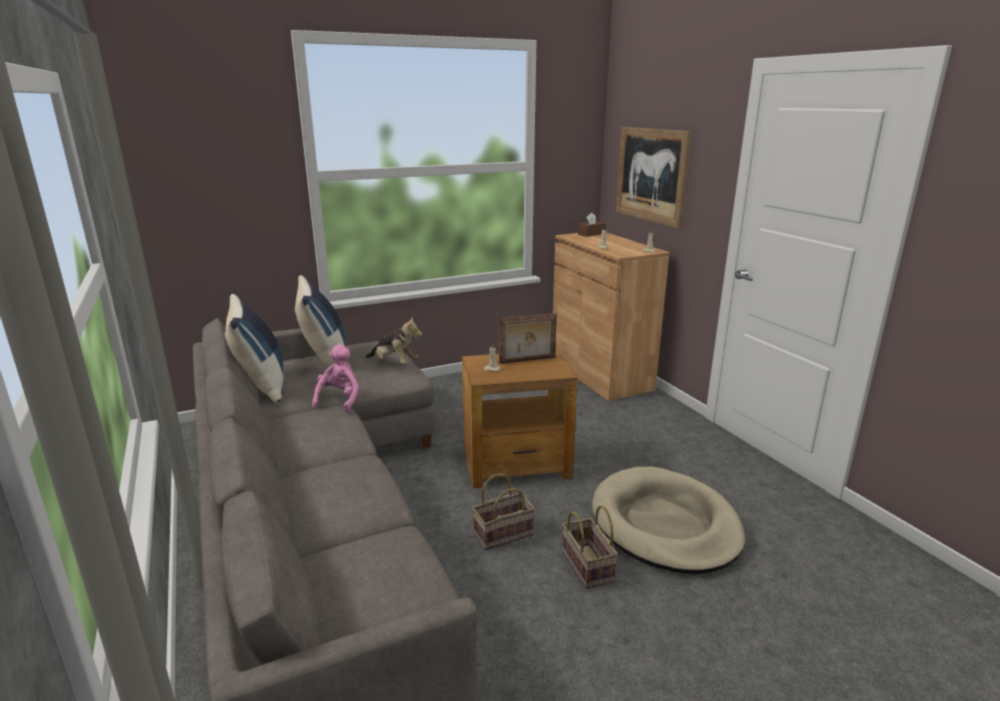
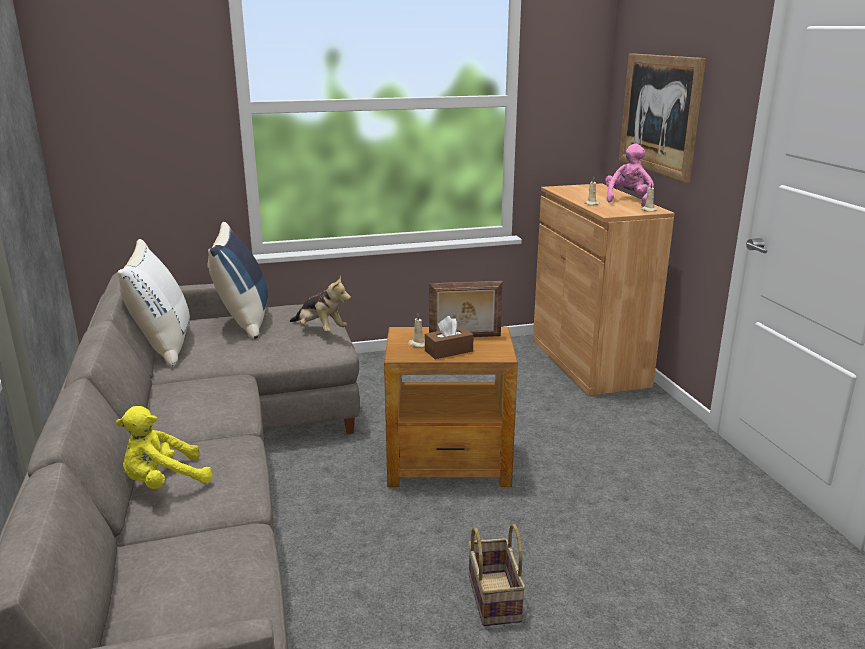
camera: 10 degrees right, 0 degrees up
blue pillow [225,294,283,403] -> white pillow [117,239,190,367]
pink plush toy [312,344,359,413] -> pink plush toy moved to [605,143,654,207]
basket [472,473,535,550] -> none
brown tissue box [578,213,605,237] -> brown tissue box moved to [425,316,474,359]
beige dog bed [592,467,745,574] -> none
none -> yellow plush toy [116,406,213,489]

